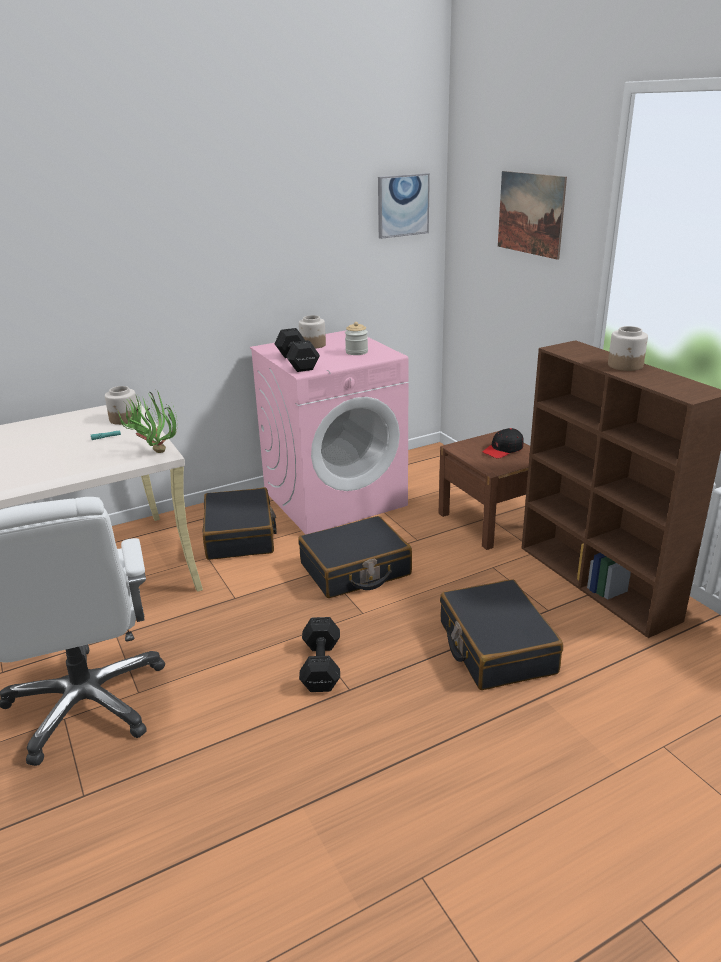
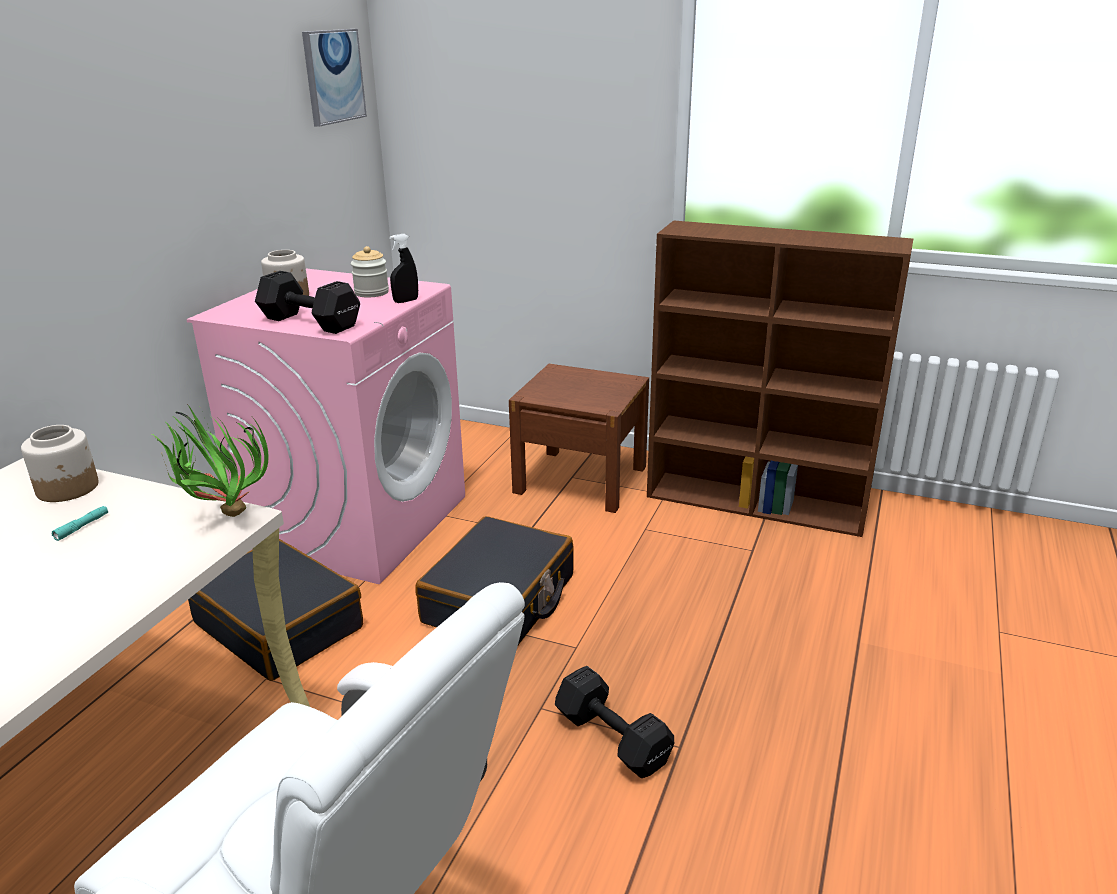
camera: 40 degrees left, 0 degrees up
black suitcase [440,579,563,690] -> none
black cap [482,428,523,459] -> none
picture [498,171,567,260] -> none
jar [608,326,648,371] -> none
none -> black spray bottle [389,234,418,303]

